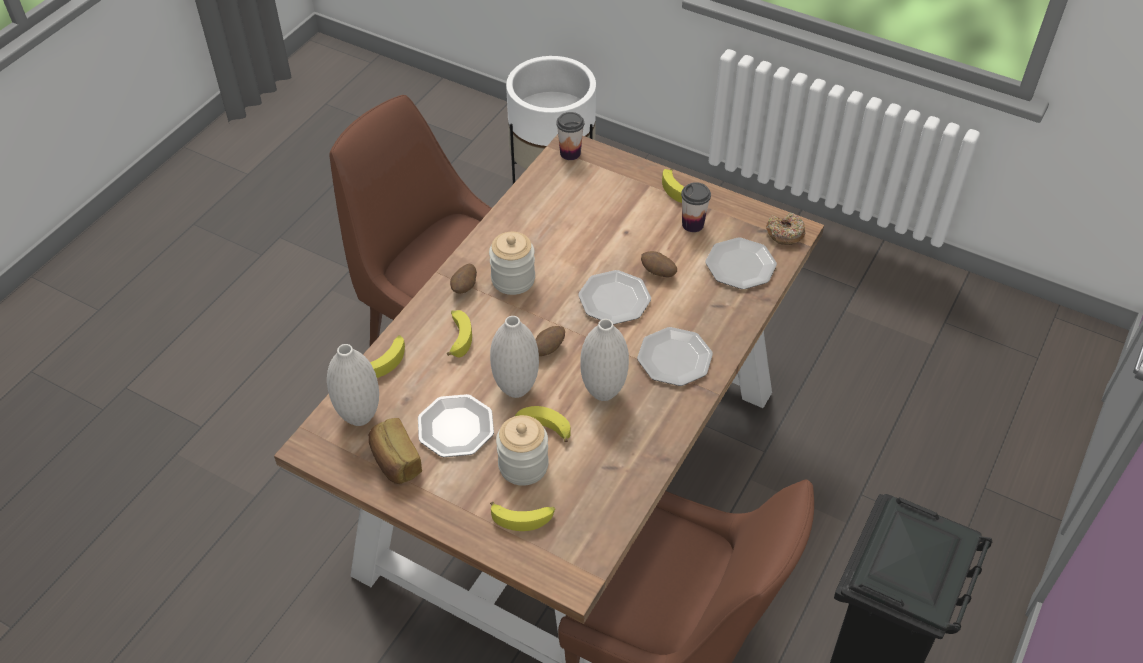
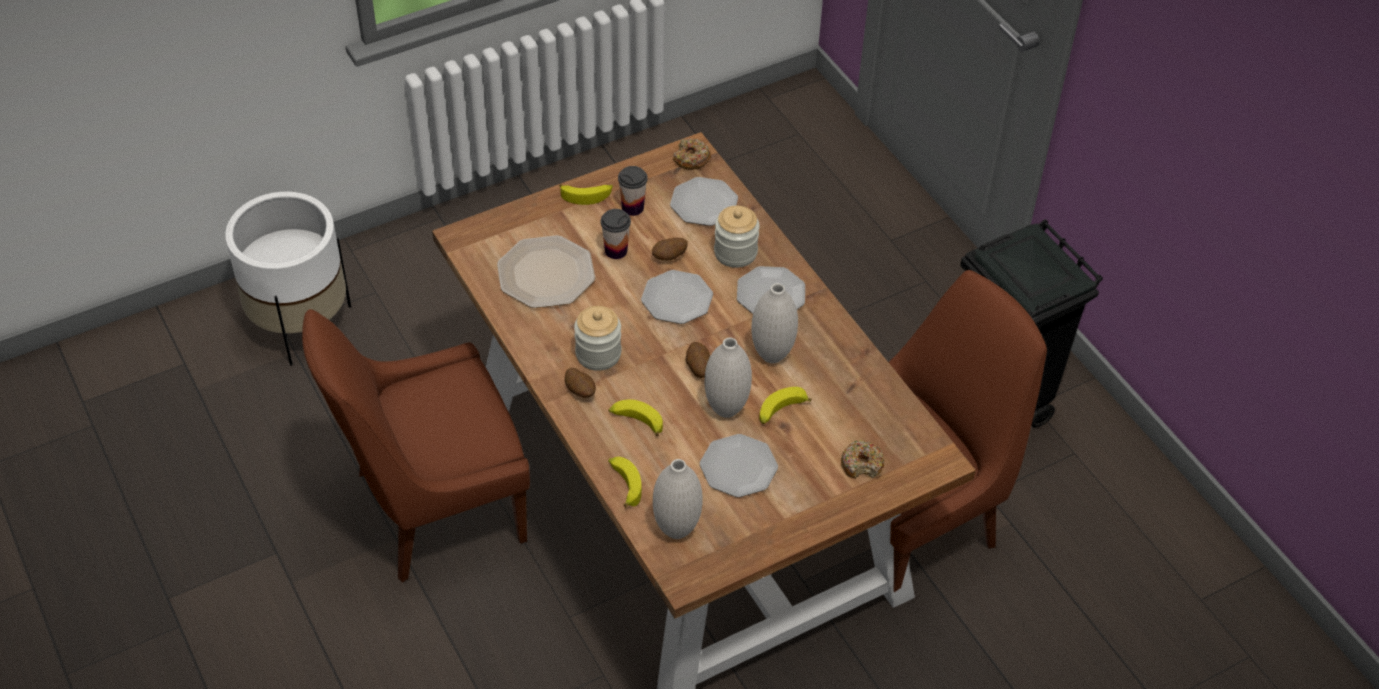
camera: 60 degrees left, 0 degrees up
bread [368,418,422,484] -> none
banana [490,502,555,531] -> donut [841,440,885,479]
jar [496,415,549,486] -> jar moved to [714,206,760,268]
cup [556,112,584,160] -> cup moved to [601,209,631,259]
none -> plate [497,235,595,308]

